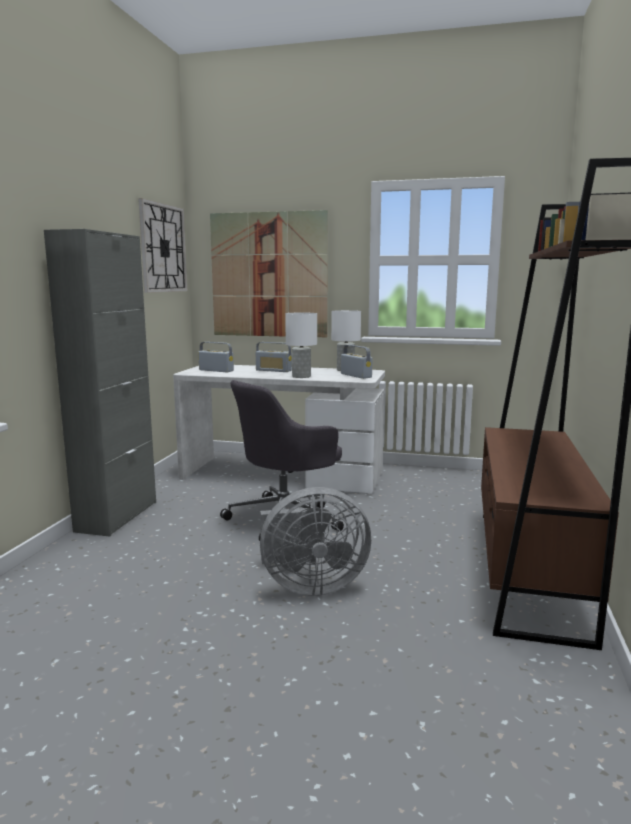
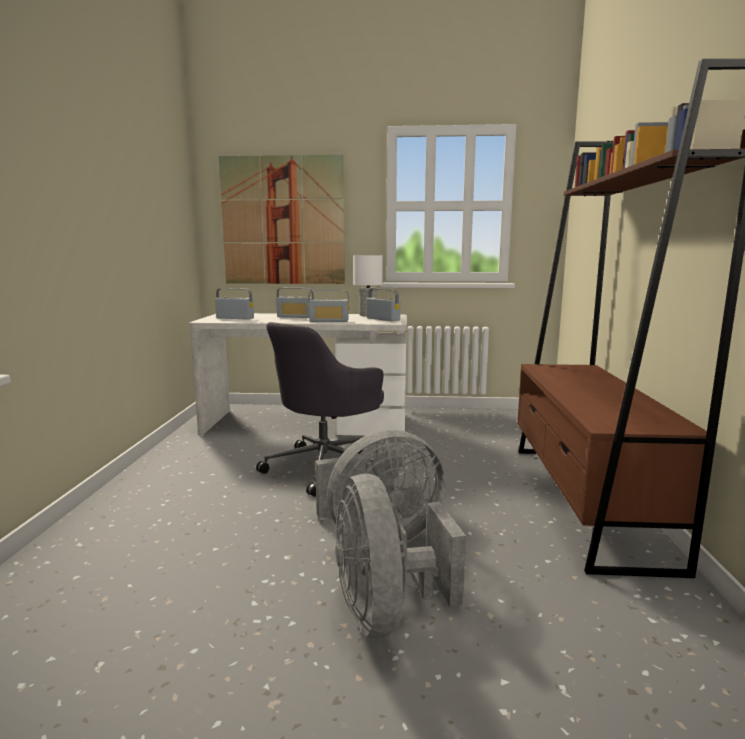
camera: 10 degrees left, 0 degrees up
grey cabinet [44,229,156,537] -> none
wall clock [138,198,187,293] -> none
white table lamp [285,313,317,378] -> radio [308,290,349,322]
none -> grey fan [335,474,466,638]

